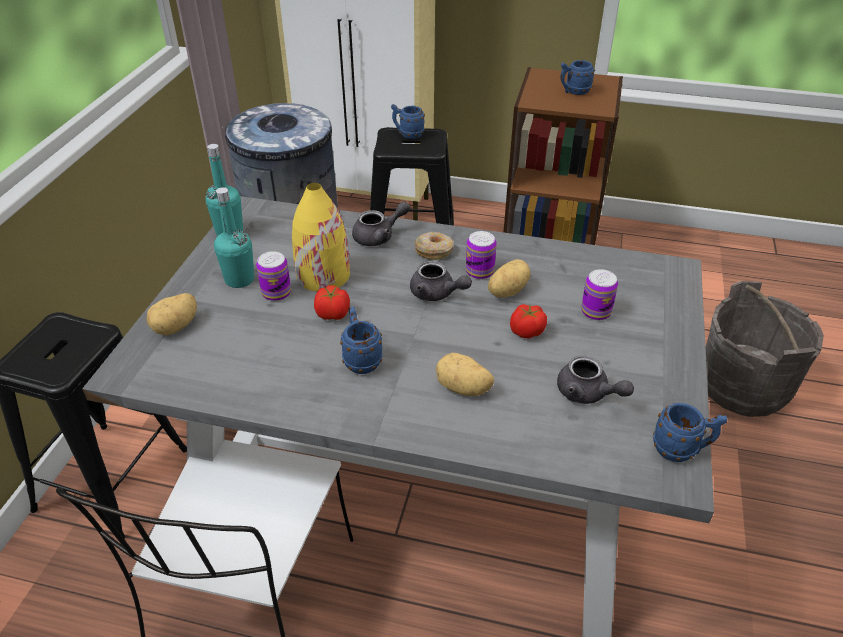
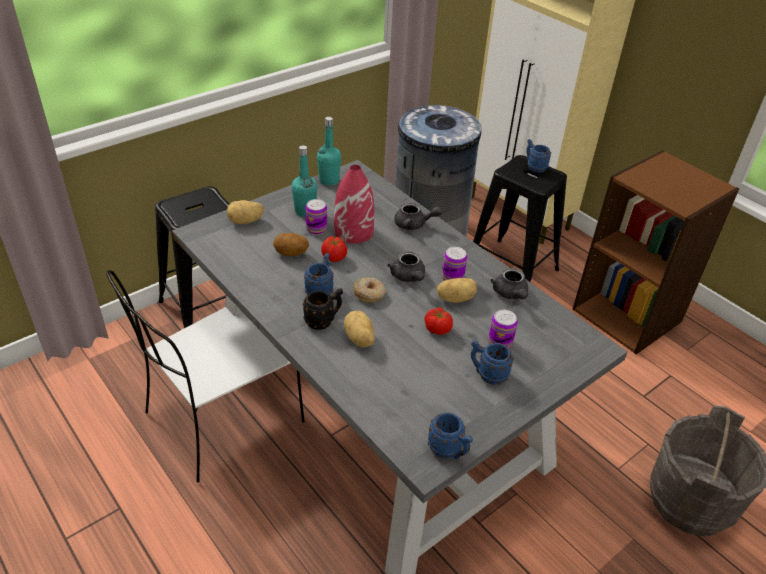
camera: 35 degrees right, 0 degrees up
yellow vase [292,183,350,291] -> red vase [334,165,374,244]
donut [415,232,454,260] -> donut moved to [353,277,386,303]
grey teapot [557,355,634,404] -> grey teapot moved to [490,268,528,299]
blue mug [560,60,595,95] -> blue mug moved to [471,340,514,385]
none -> potato [273,233,309,256]
none -> black mug [303,288,343,330]

